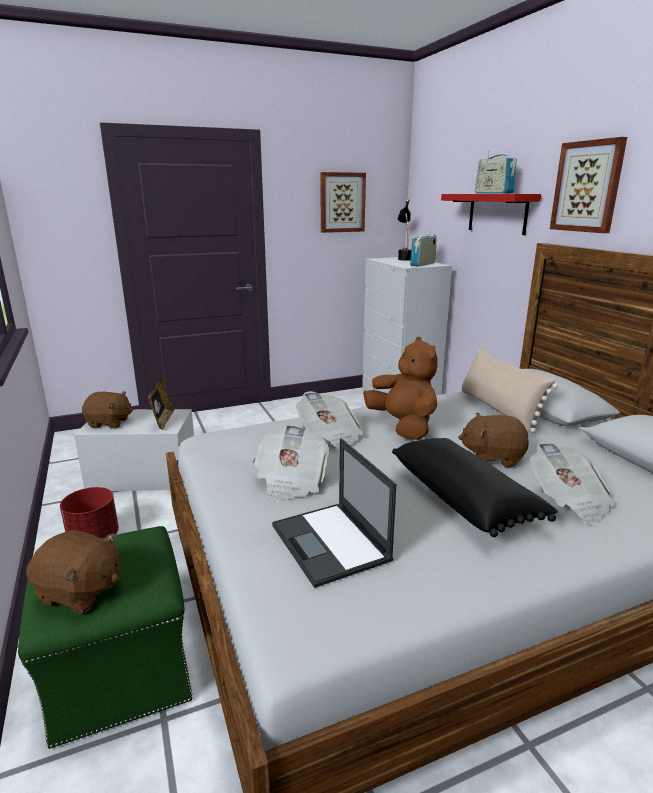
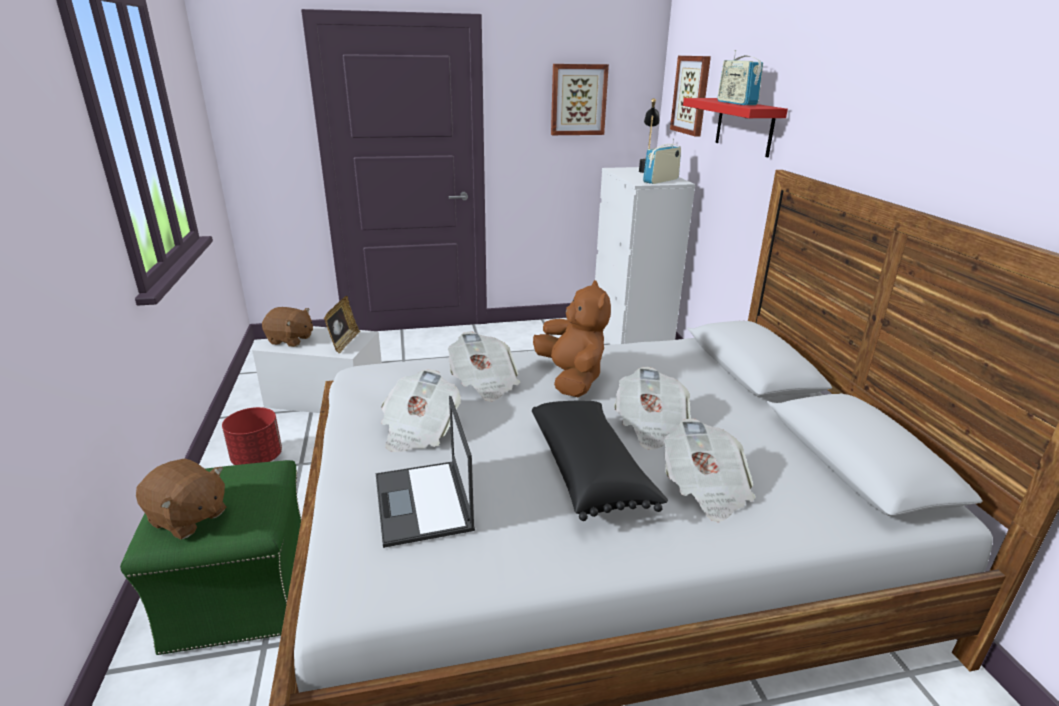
camera: 10 degrees right, 5 degrees up
brown plush toy [458,412,529,468] -> newspaper [614,367,691,450]
beige pillow [461,348,558,433] -> none
picture [550,137,627,233] -> picture moved to [670,56,711,136]

